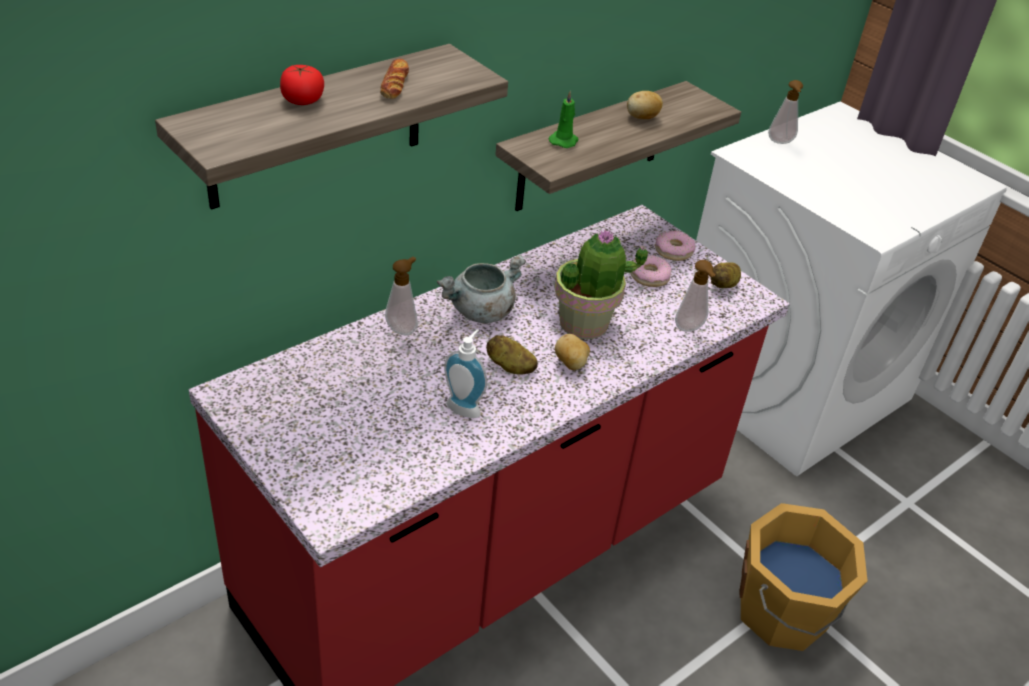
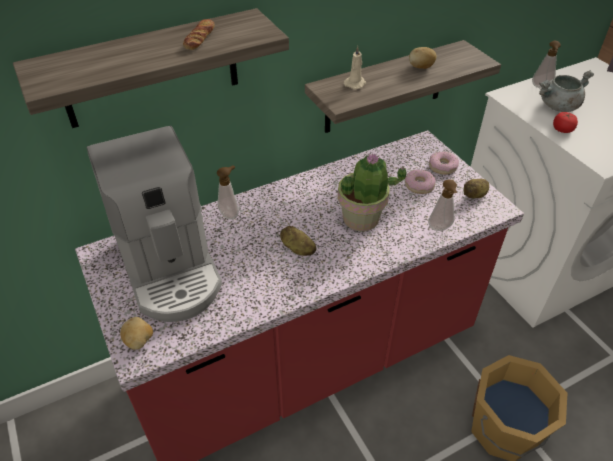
camera: 15 degrees right, 5 degrees up
tomato [280,65,324,105] -> tomato moved to [553,112,578,133]
grey cooking pot [437,254,526,323] -> grey cooking pot moved to [539,70,594,112]
soap dispenser [444,329,487,418] -> none
green candle [549,91,578,148] -> beige candle [344,46,366,89]
potato [555,334,590,370] -> potato moved to [120,317,153,350]
none -> coffee machine [87,126,222,322]

